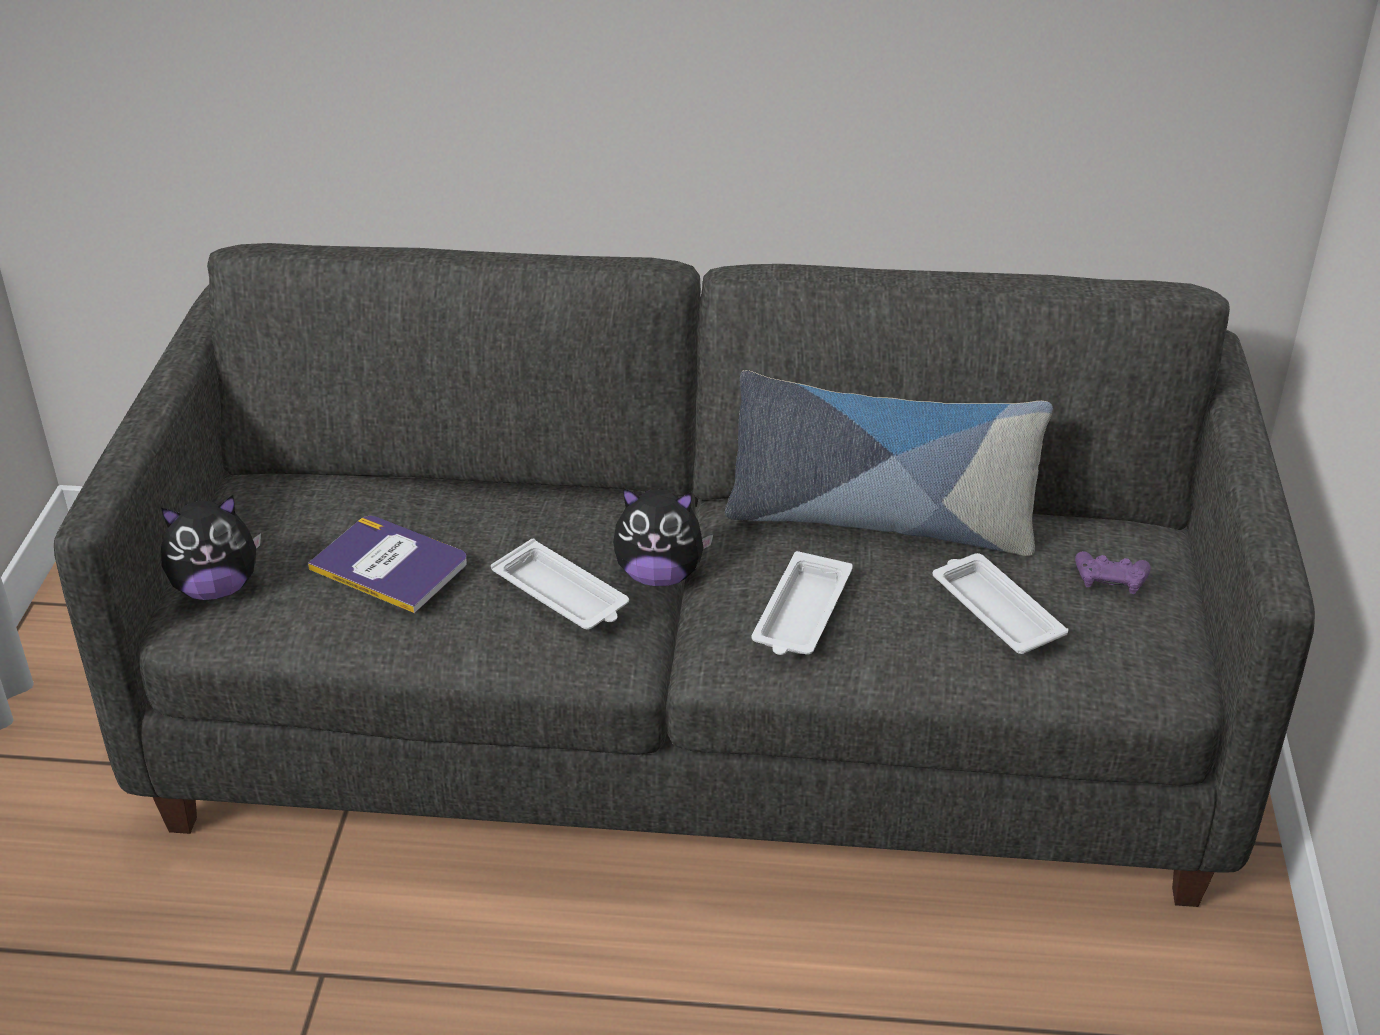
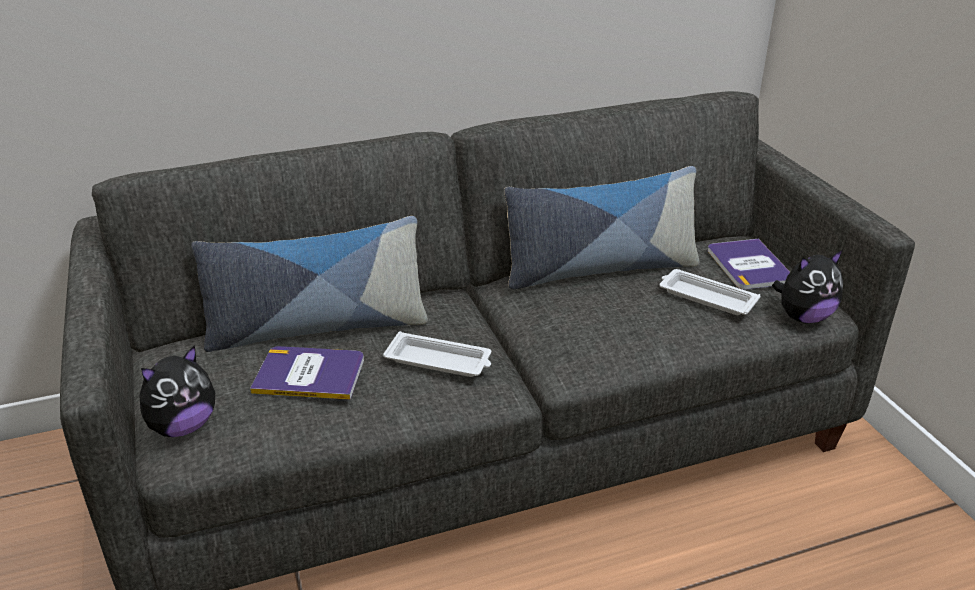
camera: 25 degrees left, 5 degrees down
plush toy [613,488,714,586] -> plush toy moved to [772,250,843,323]
white tray [752,551,853,655] -> none
purple game controller [1075,551,1151,594] -> book [708,239,790,289]
none -> pillow [191,216,428,352]

